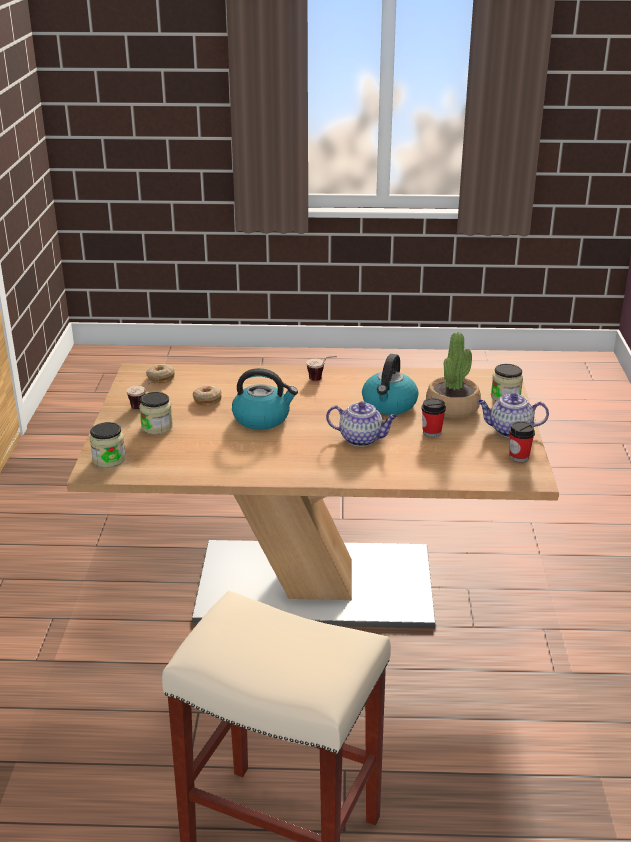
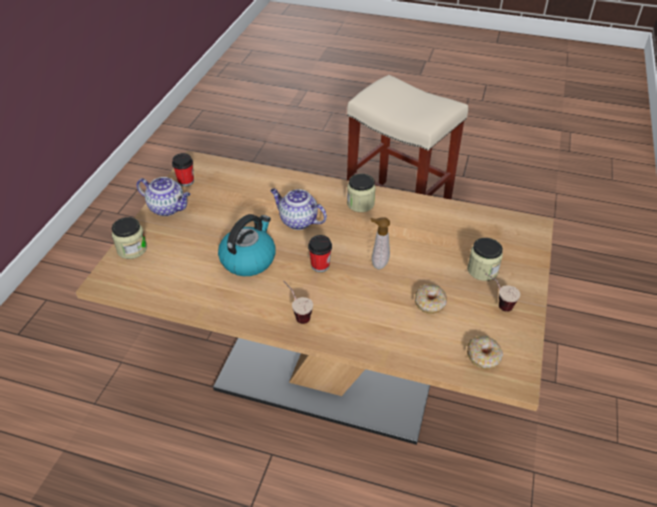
camera: 165 degrees left, 15 degrees up
jar [90,422,126,468] -> jar moved to [347,174,376,212]
kettle [232,368,298,430] -> soap dispenser [370,217,390,269]
cup [421,398,446,437] -> cup moved to [308,235,332,272]
potted plant [426,332,481,418] -> none

